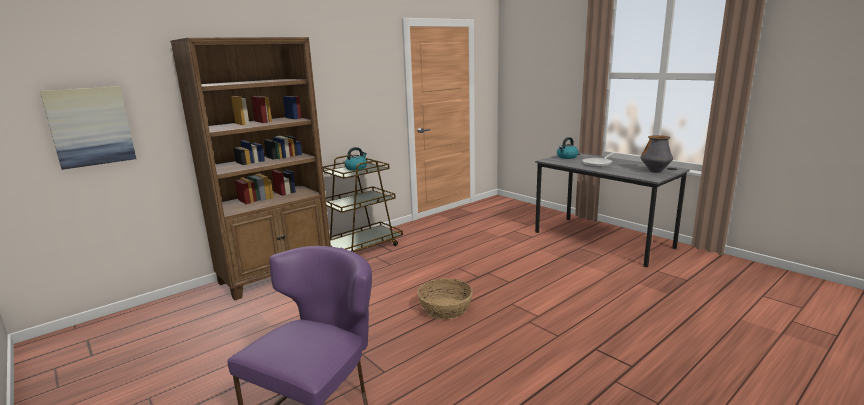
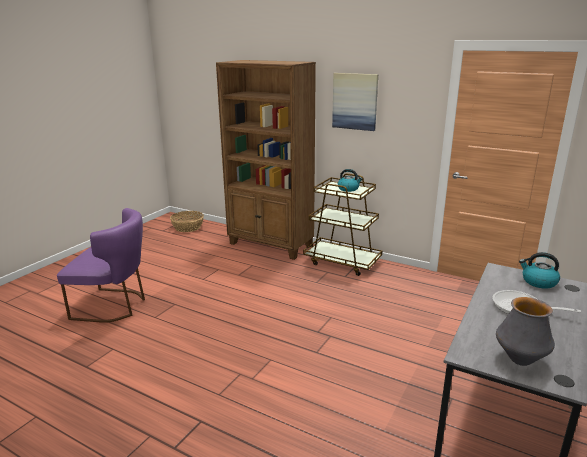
camera: 70 degrees right, 5 degrees up
picture [40,86,136,170] -> picture moved to [332,73,378,131]
basket [417,278,473,320] -> basket moved to [170,211,204,232]

